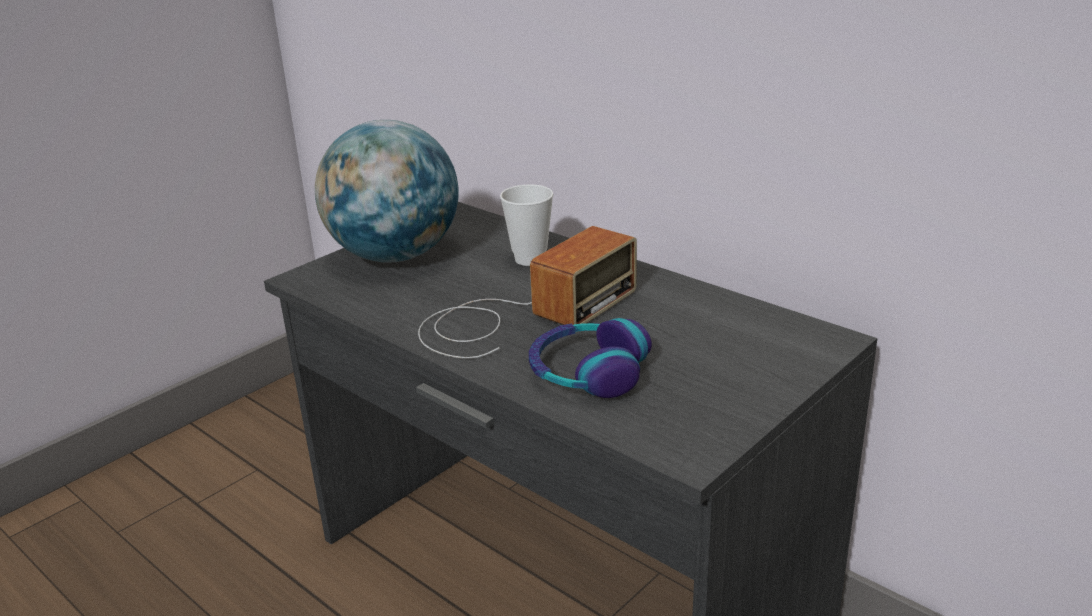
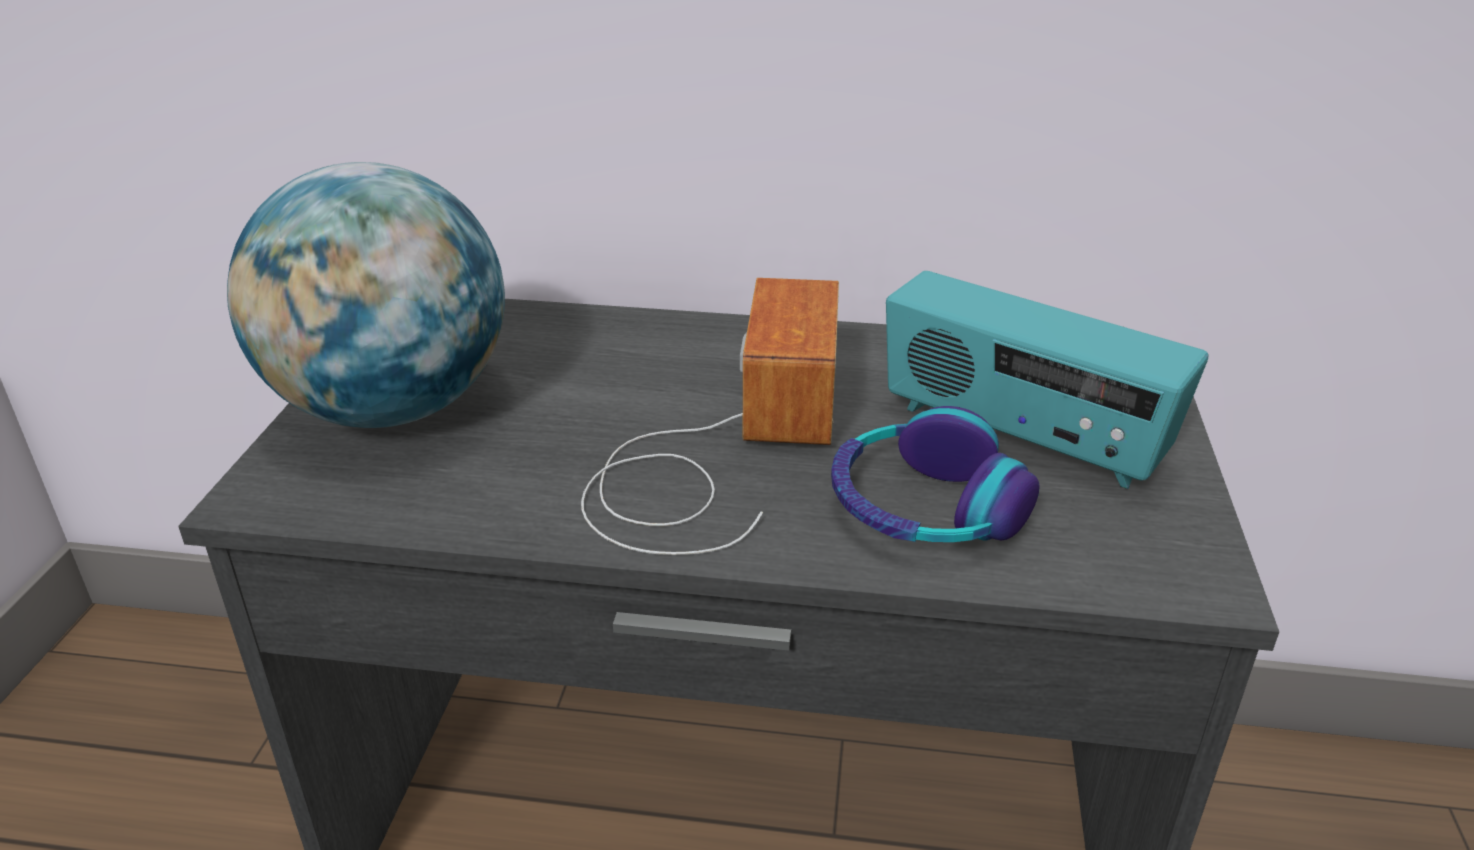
camera: 35 degrees left, 5 degrees up
cup [500,184,554,266] -> none
none -> radio [886,271,1208,489]

